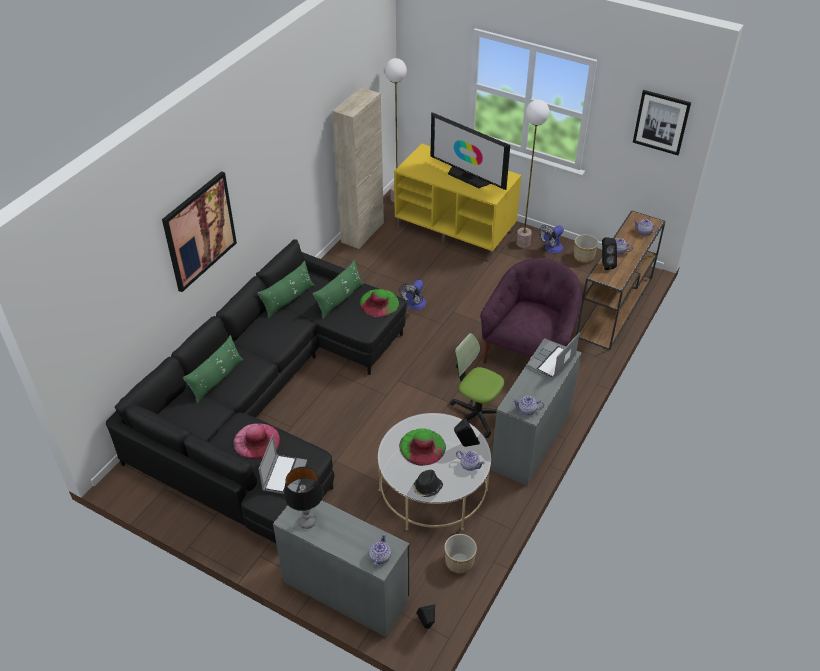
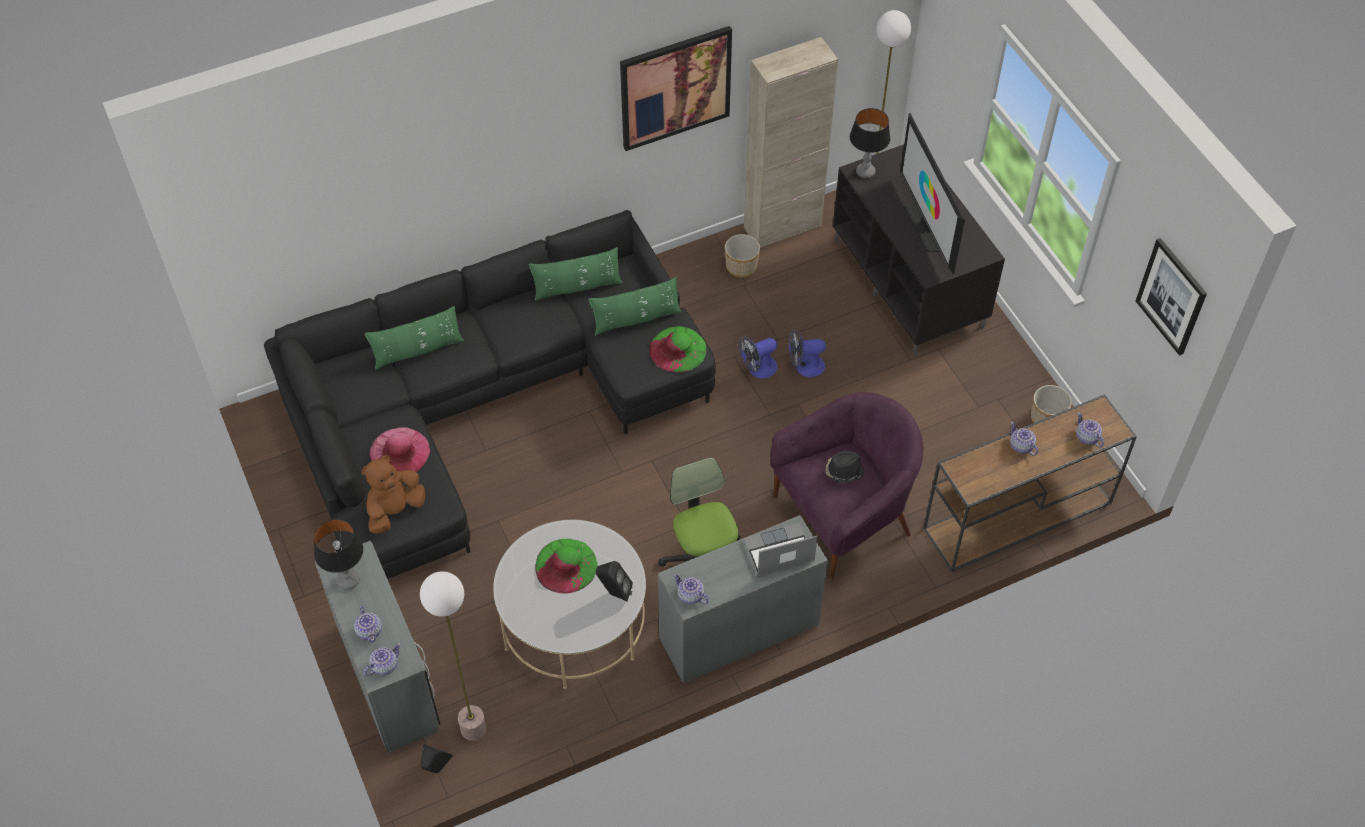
camera: 35 degrees right, 10 degrees up
picture [162,171,237,292] -> picture moved to [620,26,732,151]
laptop [259,434,307,494] -> brown plush toy [361,455,425,534]
yellow tv stand [394,144,521,260] -> black tv stand [833,144,1005,355]
black hat [412,470,443,497] -> black hat moved to [826,451,864,483]
planter [444,534,477,574] -> planter moved to [725,234,760,277]
teapot [456,451,485,471] -> teapot moved to [354,606,382,643]
floor lamp [516,100,549,248] -> floor lamp moved to [420,571,486,741]
fan [539,225,564,253] -> fan moved to [789,329,826,377]
black speaker [602,237,617,270] -> none
none -> table lamp [850,108,890,178]

